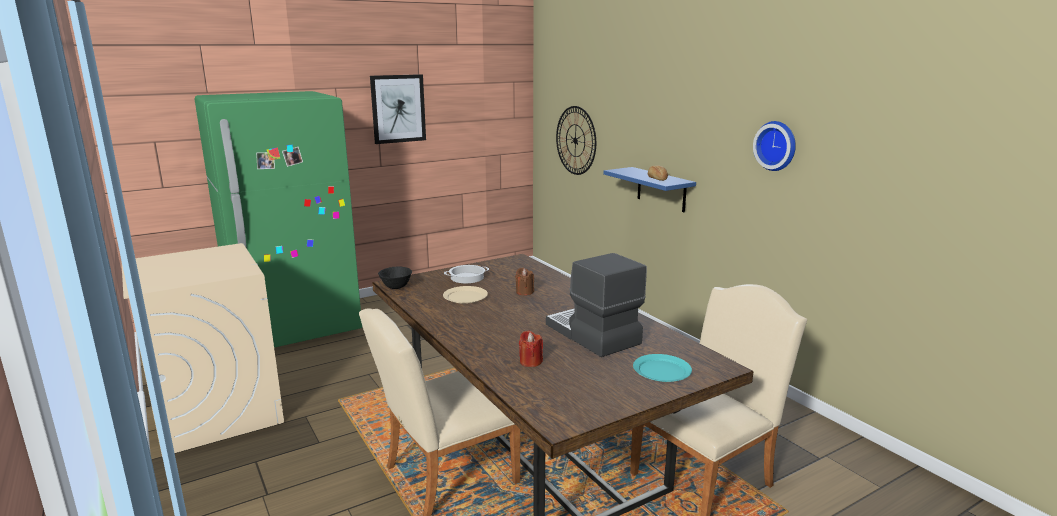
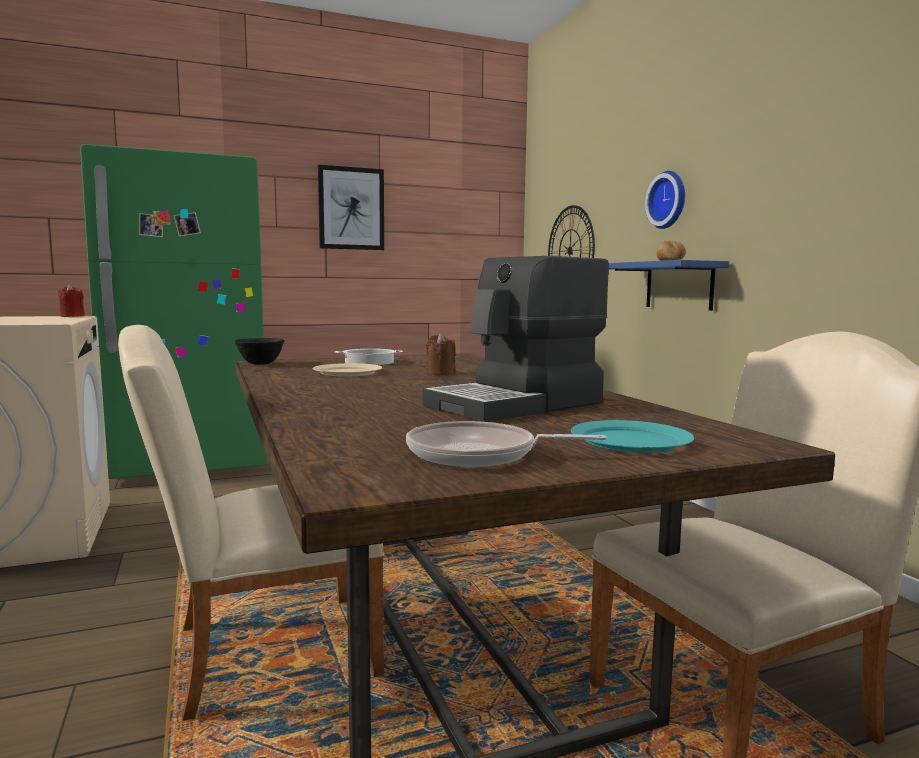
camera: 10 degrees right, 10 degrees down
red candle [519,331,543,367] -> red candle moved to [58,284,85,317]
coffee machine [546,253,647,357] -> coffee machine turned 105 degrees counterclockwise [423,256,609,422]
wall clock [753,121,796,171] -> wall clock moved to [645,171,685,229]
none -> frying pan [406,421,607,467]

